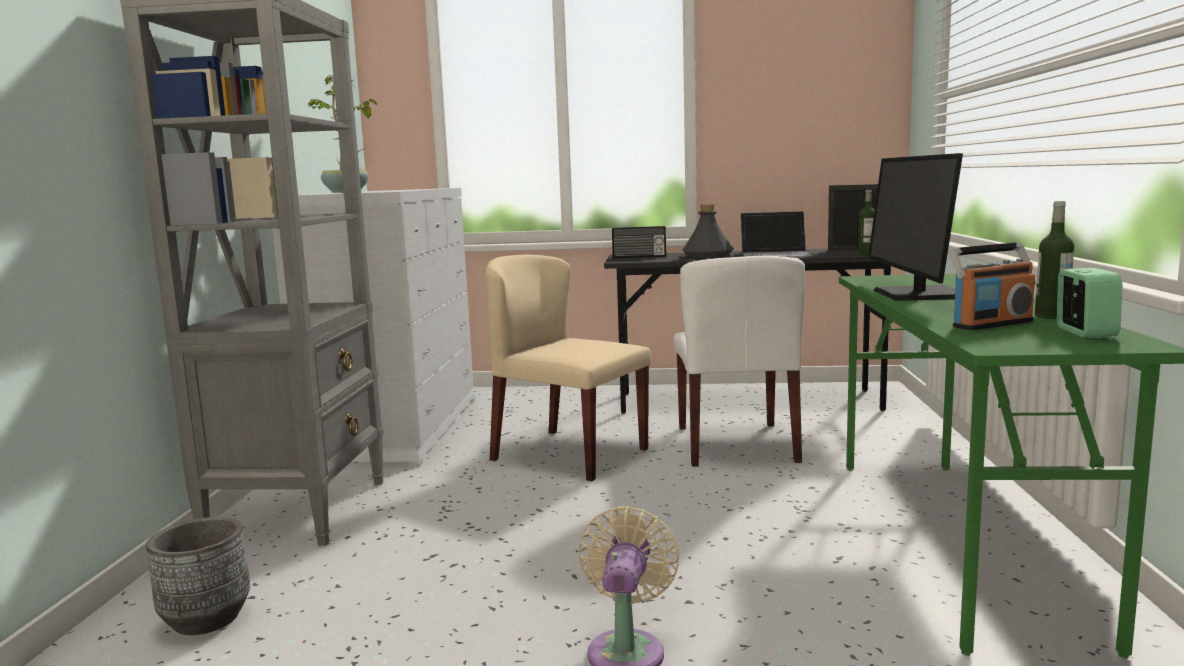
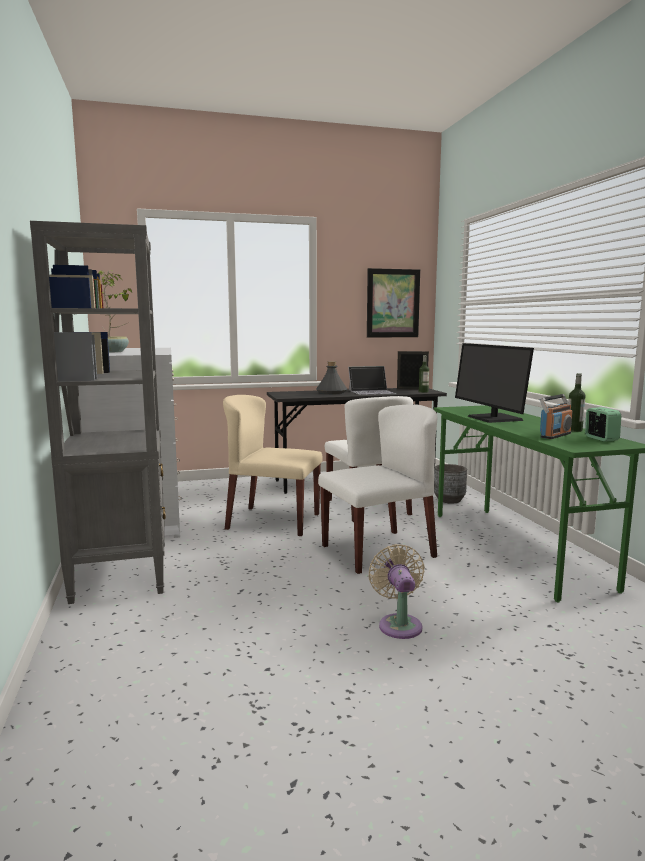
camera: 20 degrees left, 0 degrees up
grey planter [146,517,250,635] -> grey planter moved to [434,464,467,504]
radio [612,226,666,258] -> none
none -> white chair [318,404,437,574]
none -> picture [367,268,420,338]

